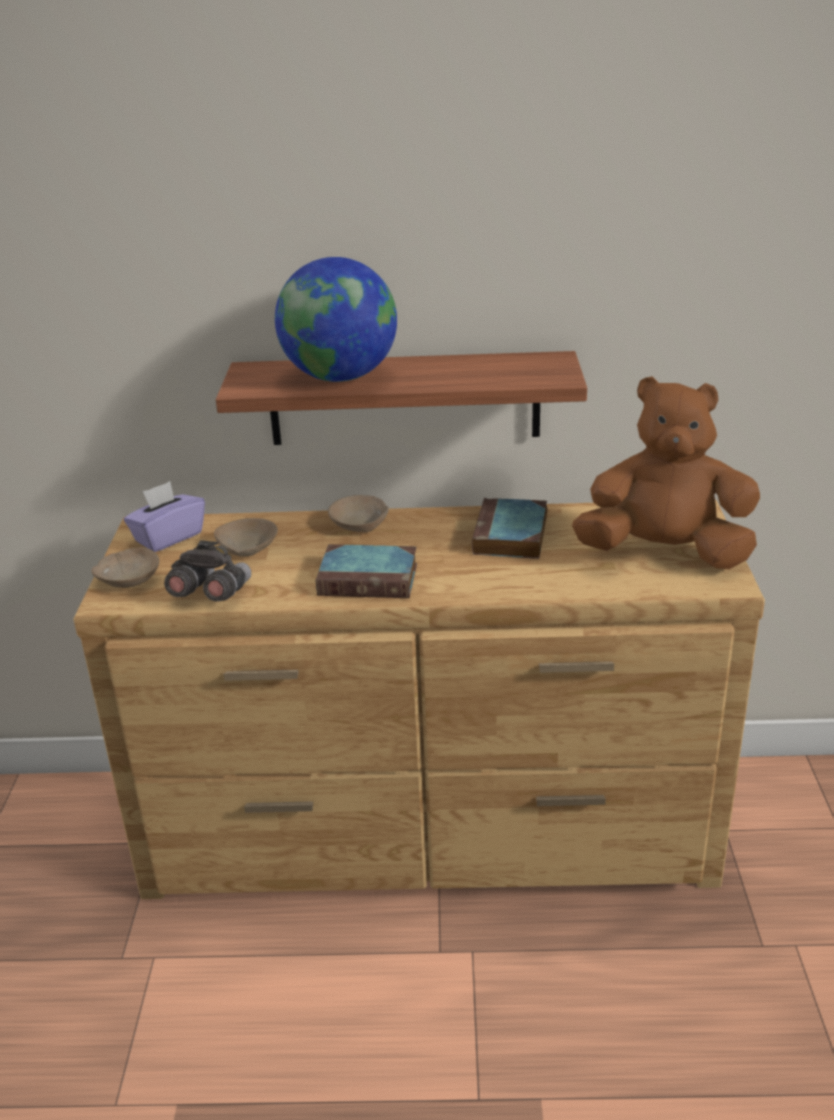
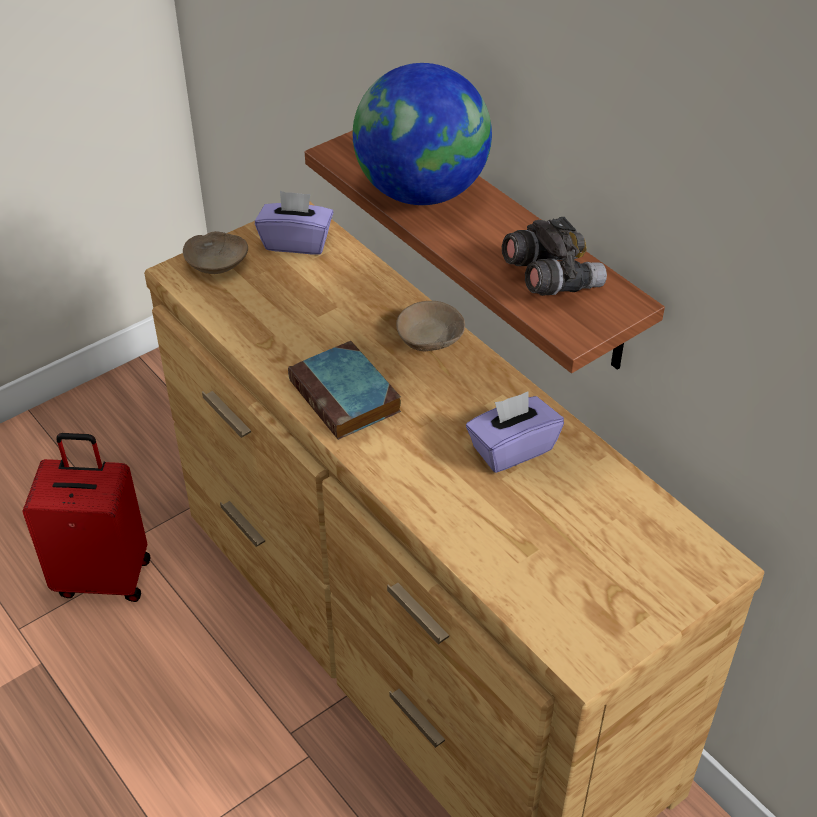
camera: 50 degrees right, 15 degrees up
grey binoculars [164,540,251,602] -> grey binoculars moved to [502,217,607,296]
beige bowl [214,518,278,557] -> none
book [472,498,548,559] -> purple tissue box [466,391,564,473]
brown plush toy [572,376,760,569] -> none
none -> red suitcase [22,433,151,602]

